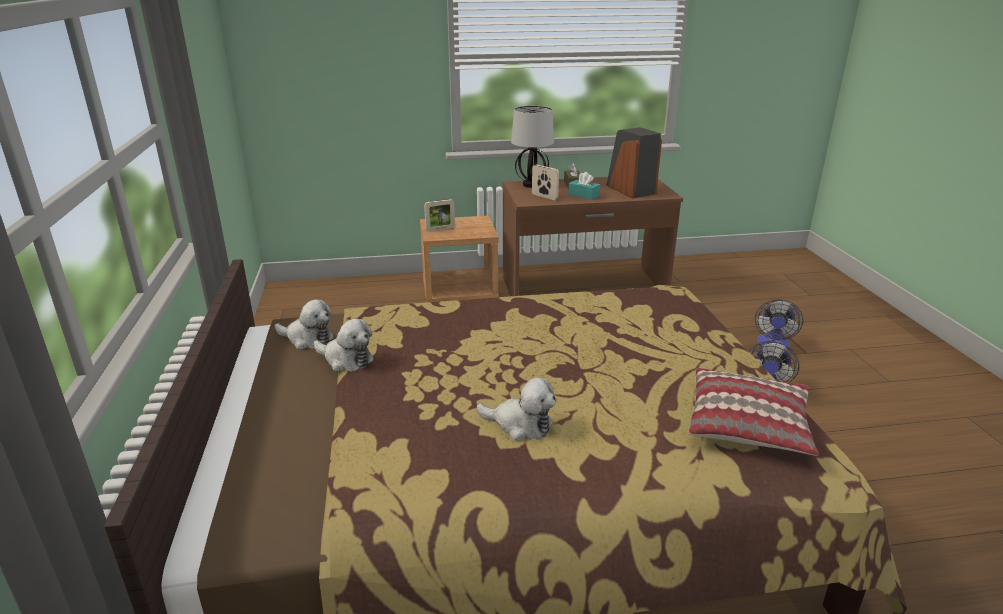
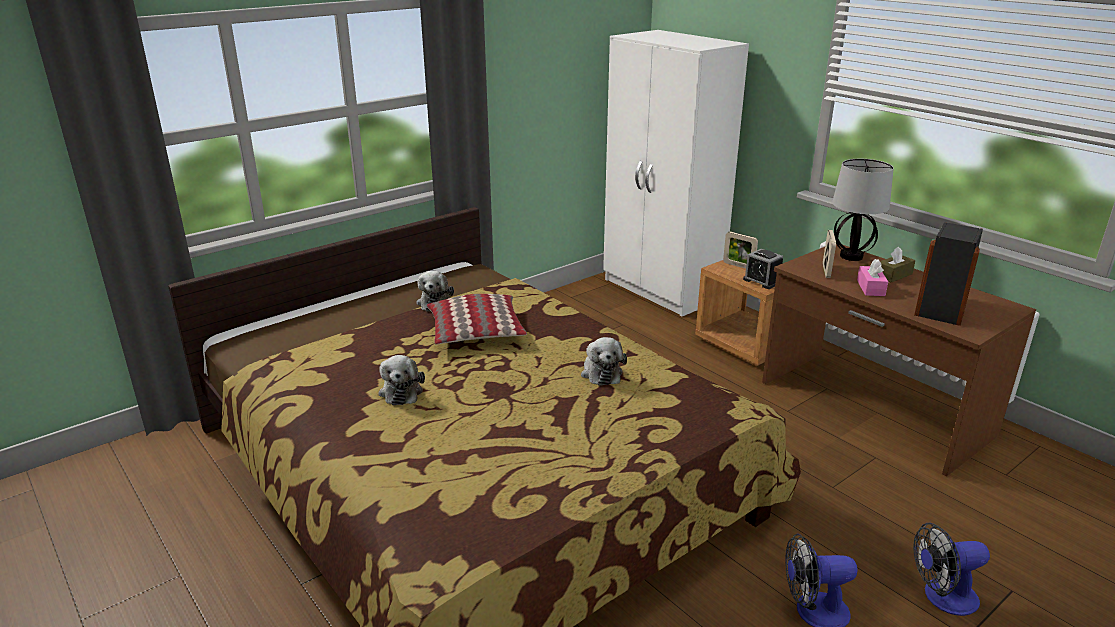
camera: 60 degrees right, 0 degrees up
plush toy [275,299,334,349] -> plush toy moved to [581,337,627,386]
turquoise tissue box [568,172,600,200] -> pink tissue box [857,259,888,296]
pillow [689,368,819,456] -> pillow moved to [427,294,527,345]
none -> white wardrobe [603,30,749,316]
none -> alarm clock [743,249,783,289]

